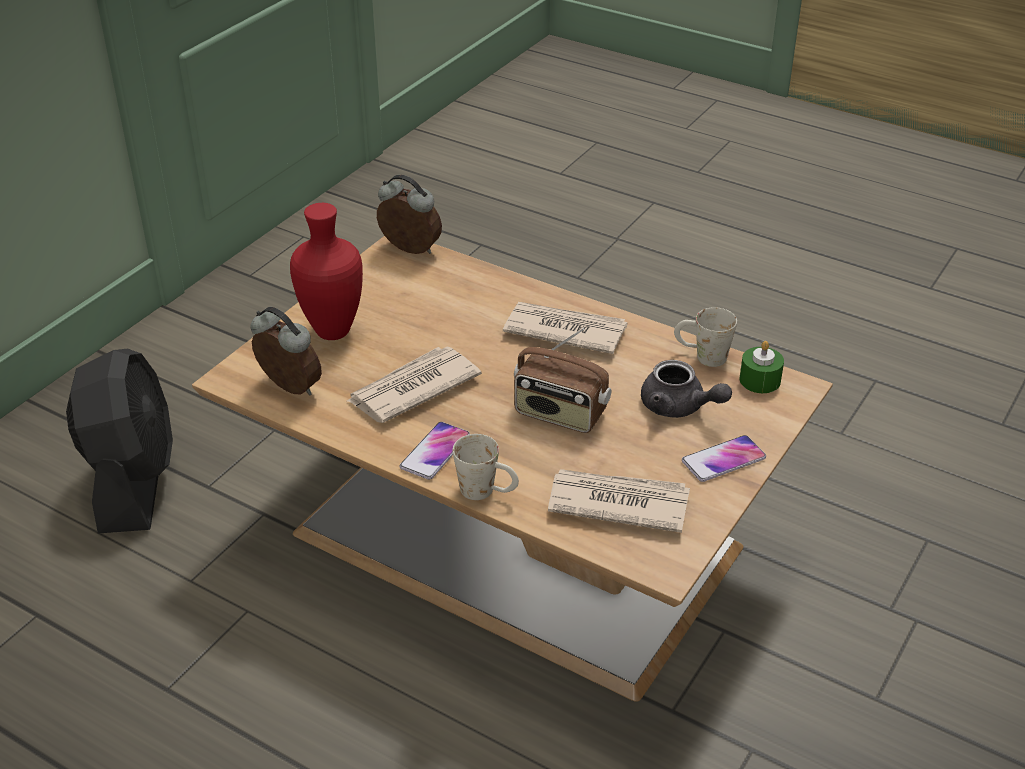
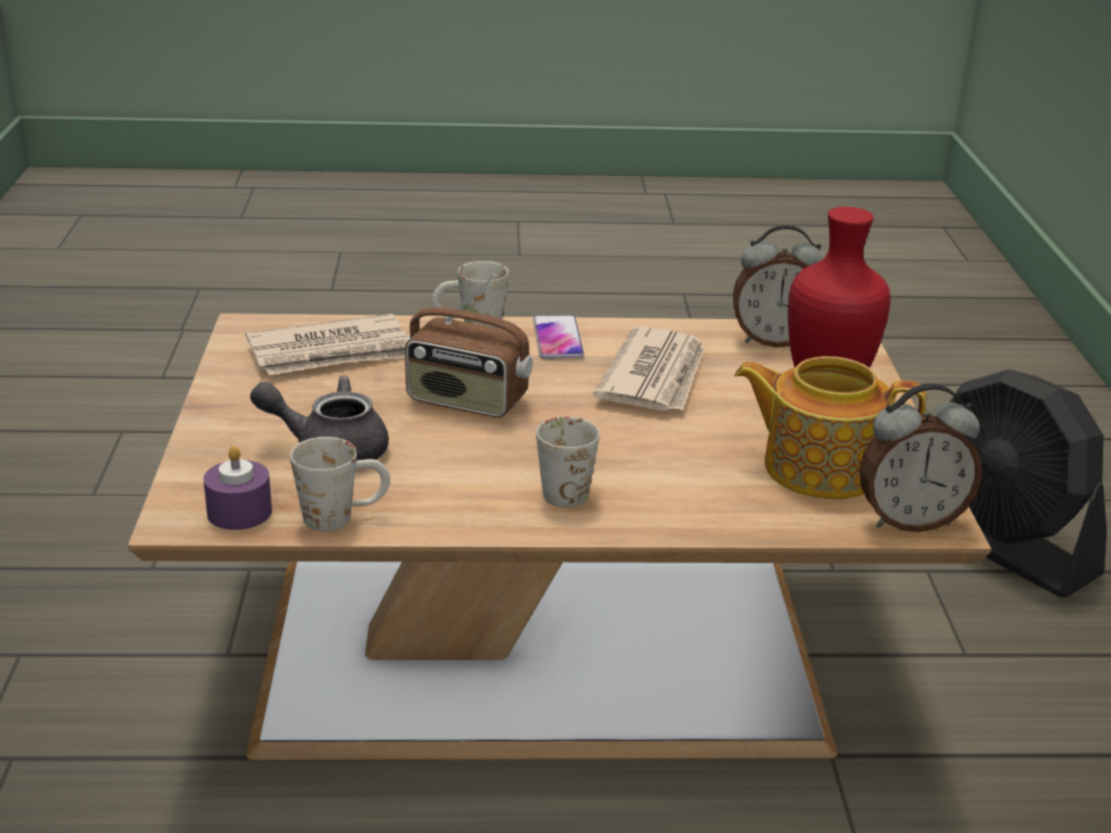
camera: 145 degrees right, 10 degrees down
newspaper [503,302,628,354] -> white mug [536,416,600,508]
radio [514,328,611,433] -> radio turned 150 degrees counterclockwise [405,274,533,418]
phone [682,435,766,482] -> none
green candle [740,341,784,393] -> purple candle [203,446,272,530]
none -> teapot [734,356,926,499]

